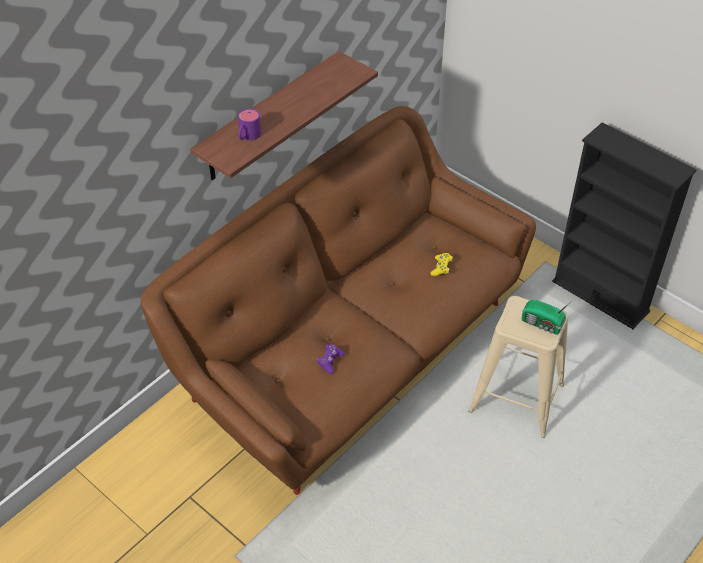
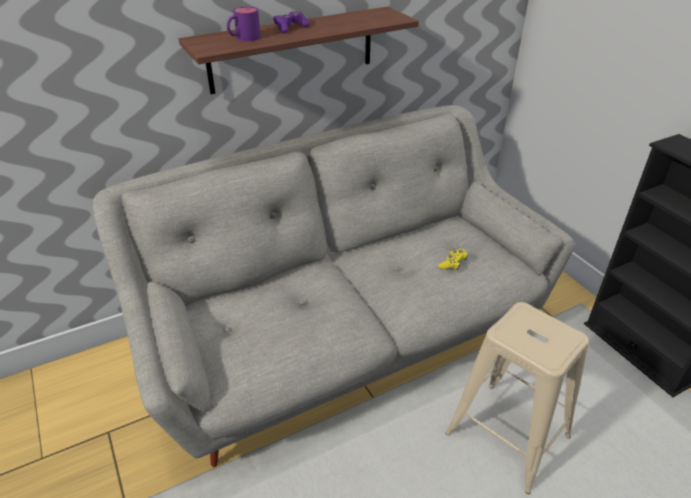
camera: 20 degrees right, 10 degrees down
brown sofa [141,106,536,495] -> grey sofa [93,105,574,467]
purple game controller [317,344,345,374] -> purple game controller moved to [273,11,310,33]
radio [522,300,573,335] -> none

